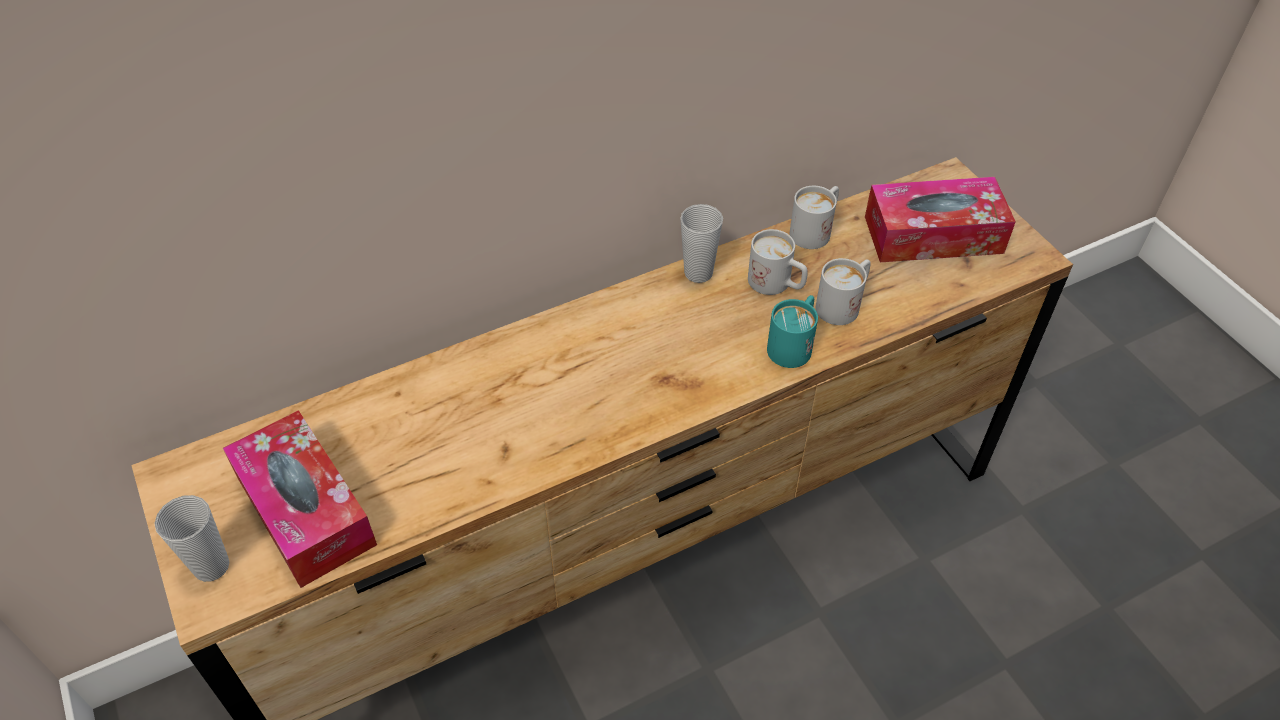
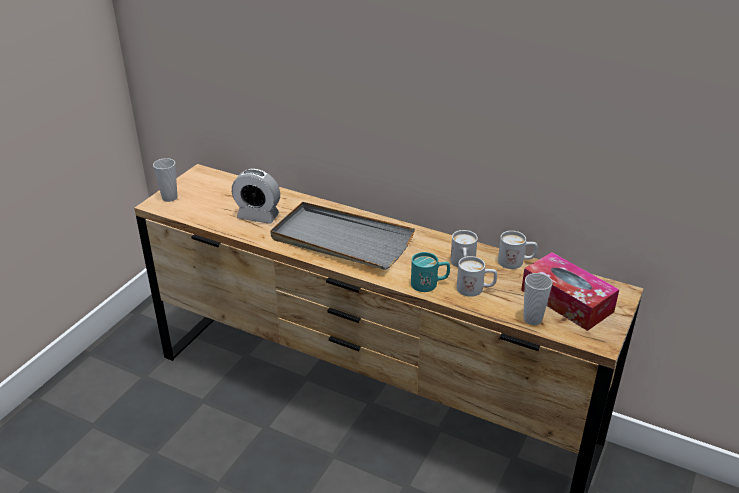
camera: 55 degrees right, 15 degrees down
tissue box [223,410,377,588] -> none
cup [680,204,723,283] -> cup moved to [523,273,553,325]
none -> alarm clock [232,169,280,224]
none -> grey tray [270,202,415,270]

